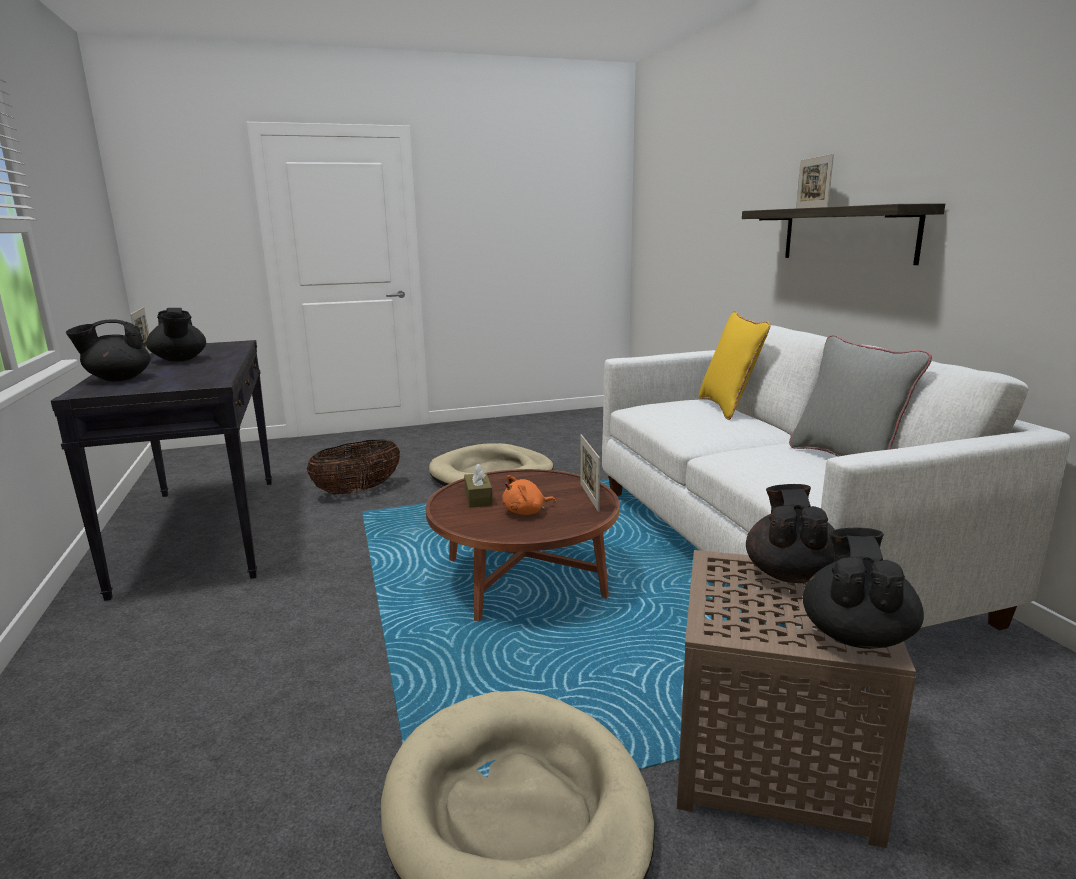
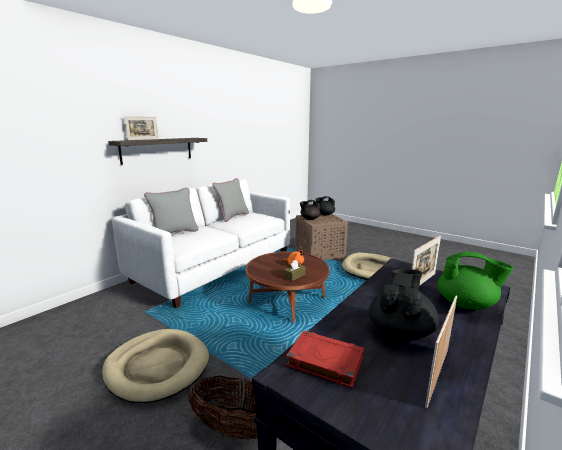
camera: 125 degrees left, 0 degrees up
black teapot [66,319,151,381] -> green teapot [438,252,514,310]
picture frame [580,434,600,512] -> picture frame moved to [411,235,441,285]
yellow pillow [699,311,771,420] -> grey pillow [144,188,199,234]
none -> red book [286,331,365,388]

